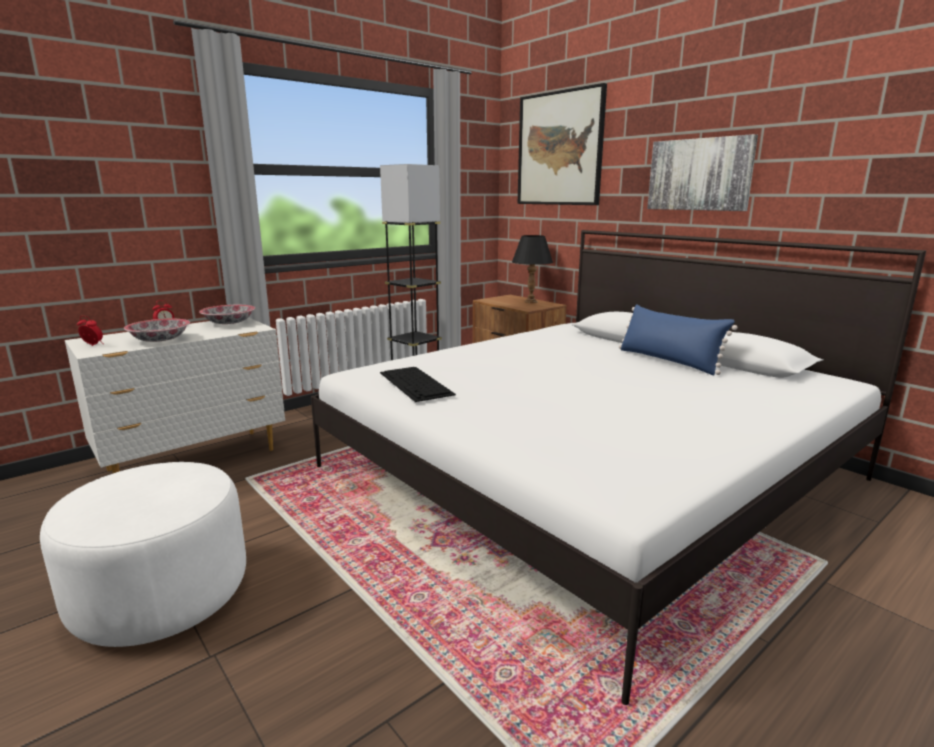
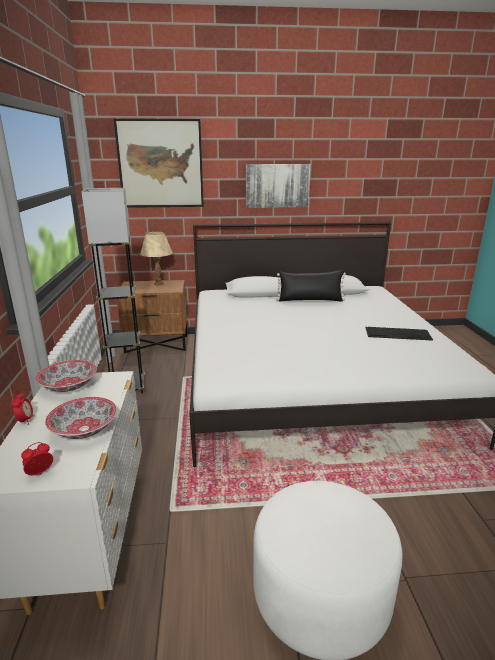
camera: 55 degrees left, 5 degrees up
keyboard [380,367,456,402] -> keyboard moved to [365,327,433,341]
black table lamp [512,235,553,303] -> beige table lamp [140,232,173,285]
blue pillow [619,304,737,375] -> black pillow [276,270,346,302]

